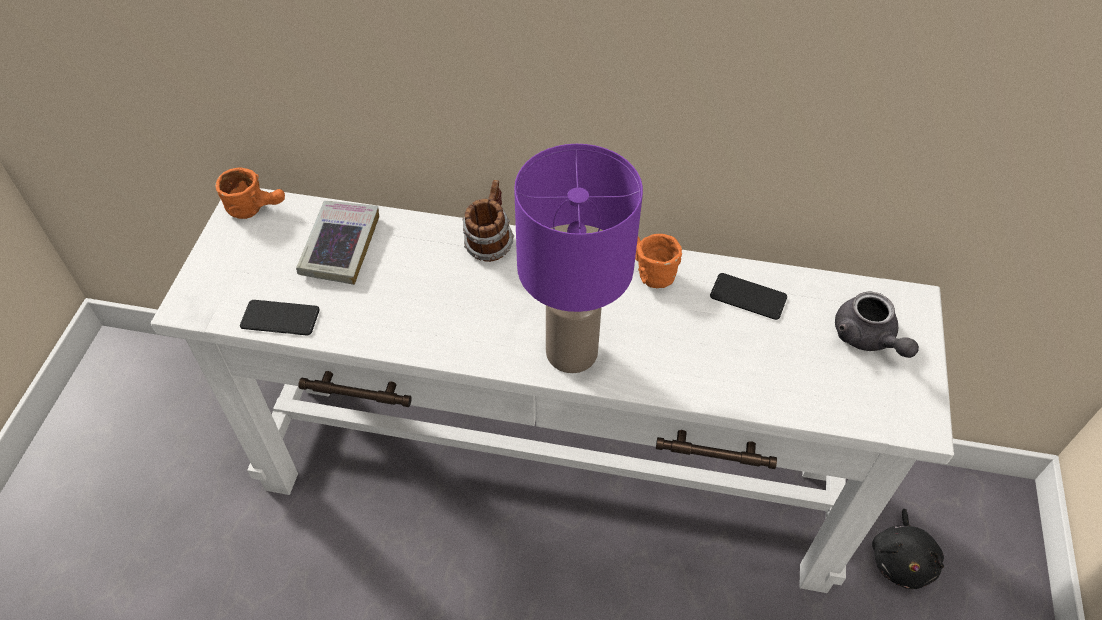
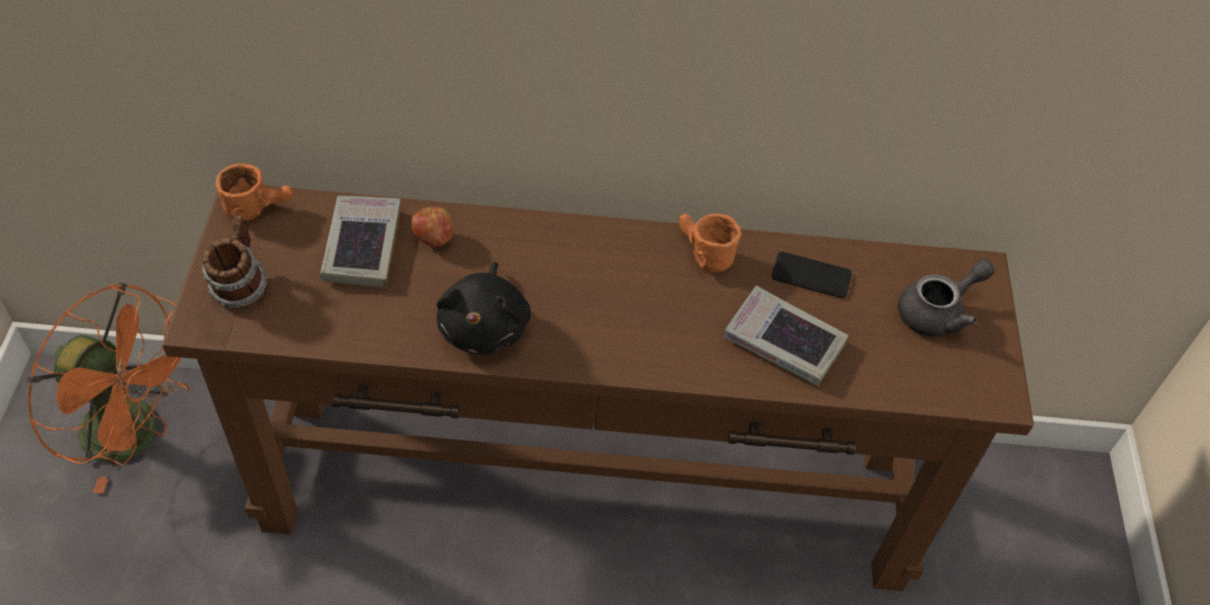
camera: 10 degrees left, 0 degrees up
white console table [151,188,954,593] -> brown console table [162,185,1034,591]
phone [240,300,320,335] -> none
mug [462,180,514,262] -> mug moved to [202,215,267,309]
purple table lamp [514,144,643,373] -> none
grey teapot [835,292,919,358] -> grey teapot turned 90 degrees counterclockwise [898,259,995,337]
black plush toy [872,509,944,589] -> black plush toy moved to [437,262,531,354]
none -> orange fan [27,283,190,494]
none -> apple [411,205,453,247]
none -> book [723,285,849,386]

